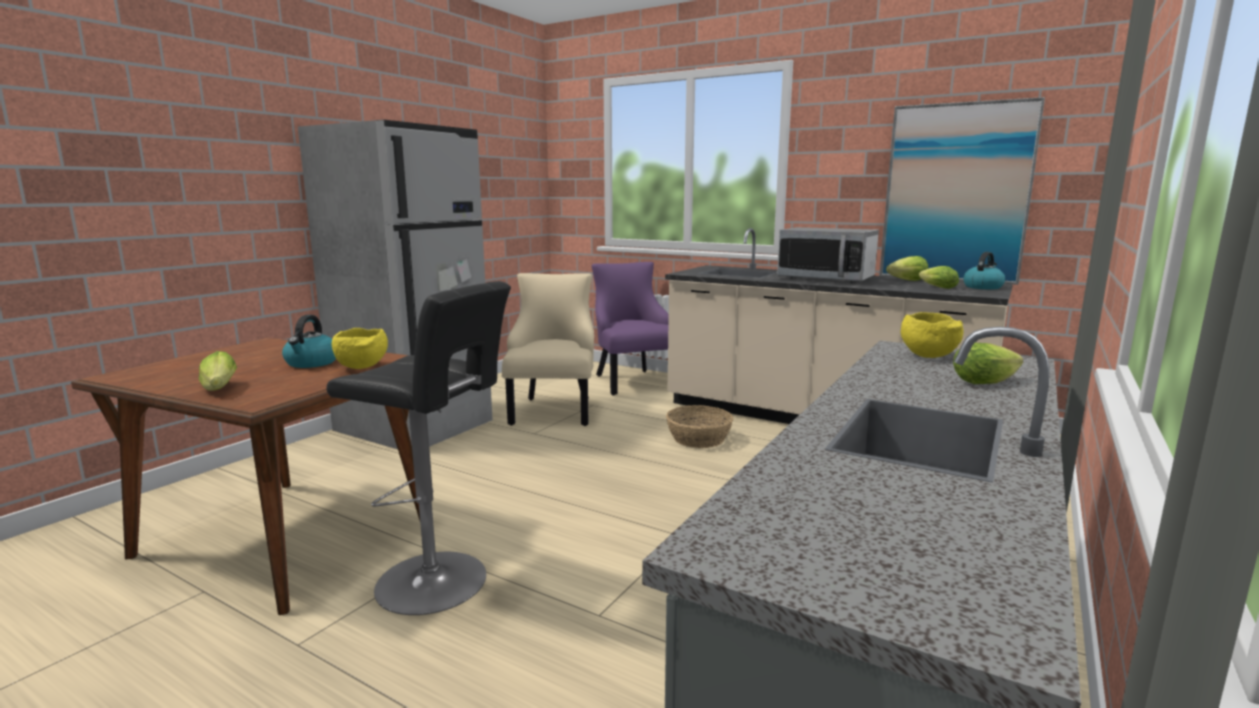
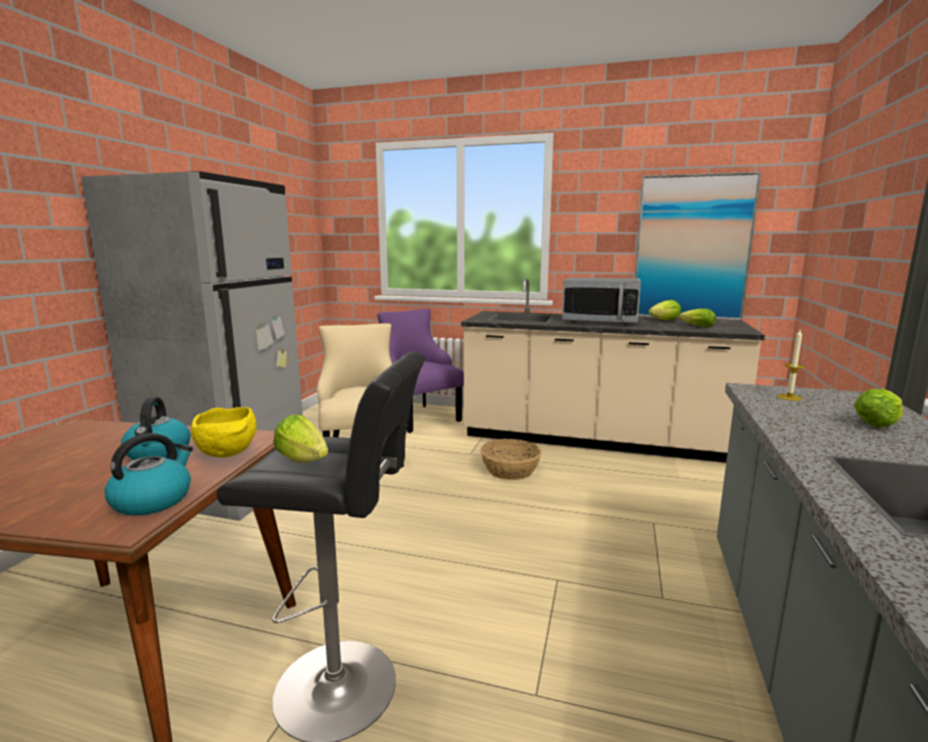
camera: 15 degrees left, 0 degrees up
lettuce [199,351,237,391] -> lettuce moved to [273,415,328,463]
yellow bowl [901,312,964,358] -> candle [777,330,805,401]
kettle [963,252,1005,289] -> kettle moved to [104,433,193,516]

